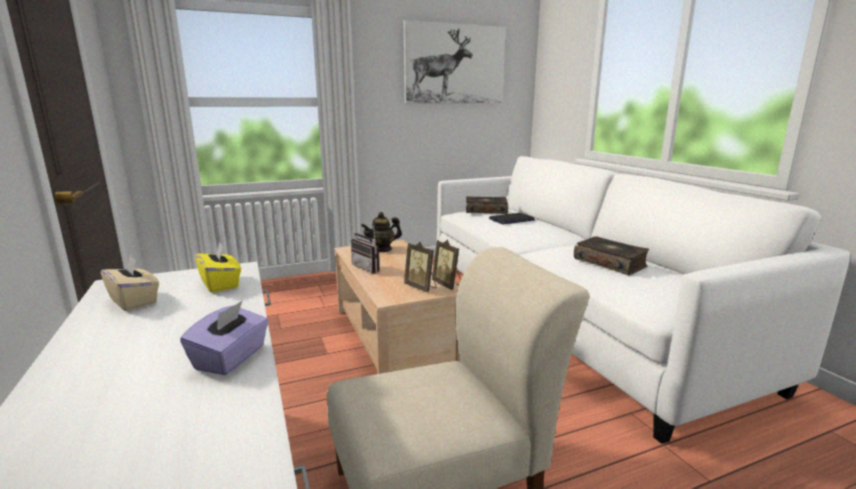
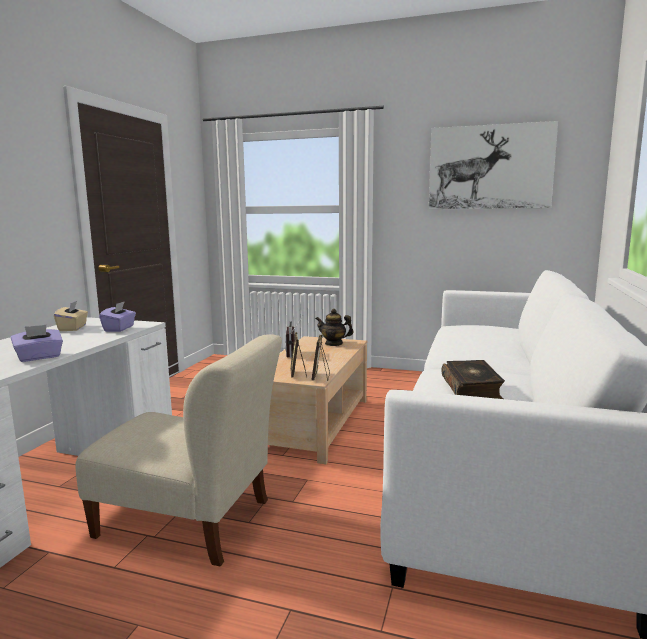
camera: 40 degrees right, 5 degrees down
yellow tissue box [195,242,241,293] -> purple tissue box [99,301,136,332]
book [466,196,508,214] -> none
laptop [489,213,535,224] -> none

